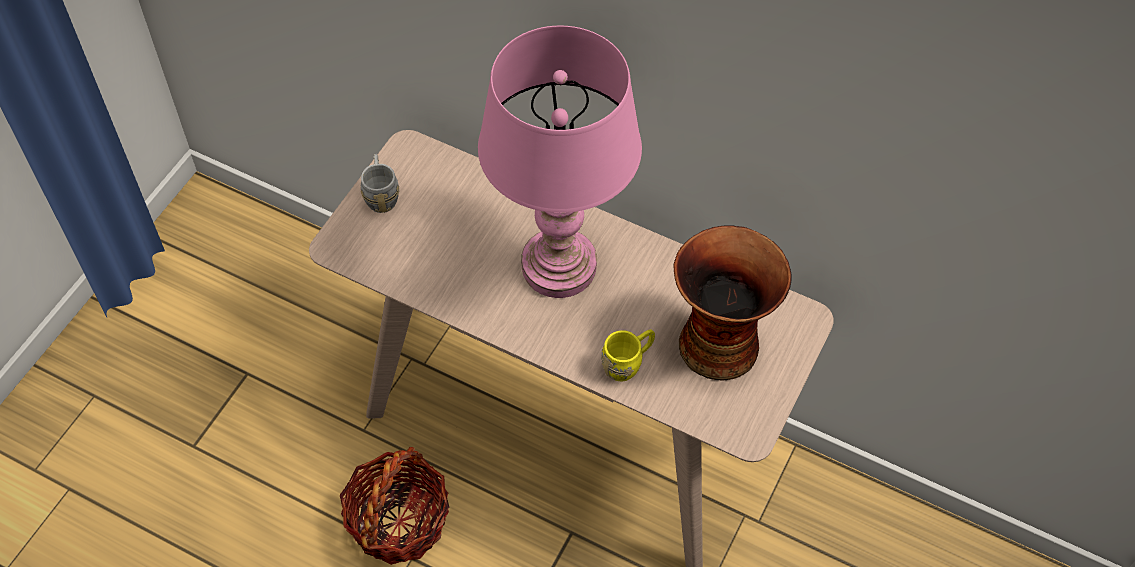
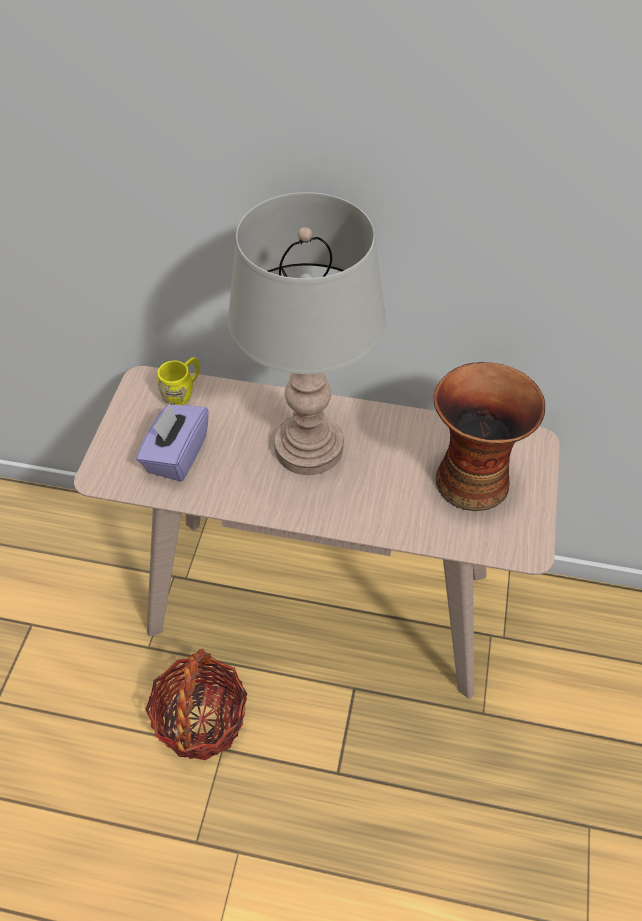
camera: 15 degrees left, 5 degrees down
grey mug [361,154,399,213] -> none
pink table lamp [478,25,642,298] -> grey table lamp [227,192,386,475]
yellow mug [601,329,655,381] -> yellow mug moved to [157,357,200,405]
none -> purple tissue box [136,403,209,481]

